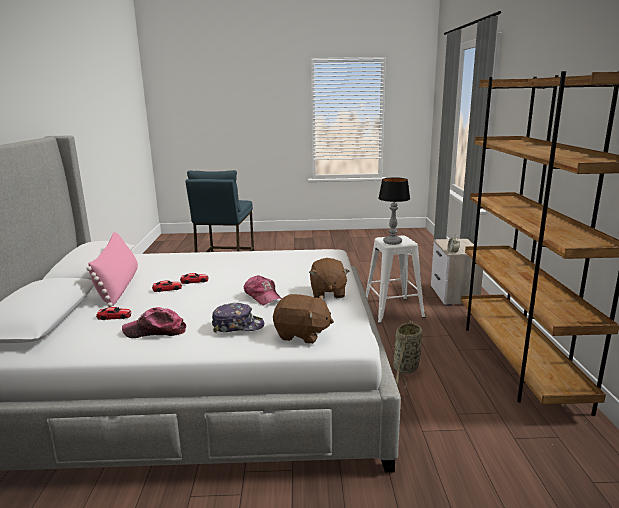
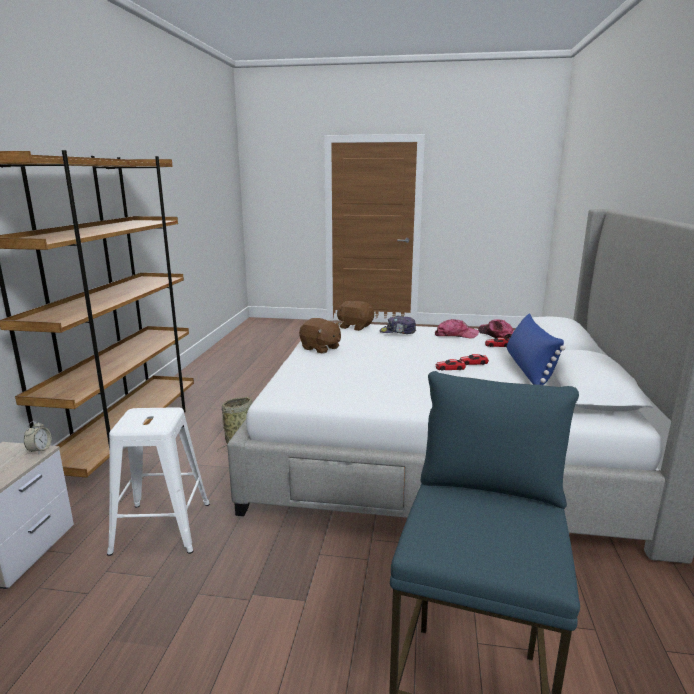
camera: 170 degrees left, 0 degrees up
pink pillow [86,232,138,307] -> blue pillow [507,313,566,385]
cap [244,275,282,305] -> cap moved to [478,319,514,339]
brown plush toy [309,258,349,298] -> brown plush toy turned 120 degrees clockwise [299,318,341,354]
table lamp [378,177,410,245] -> none

